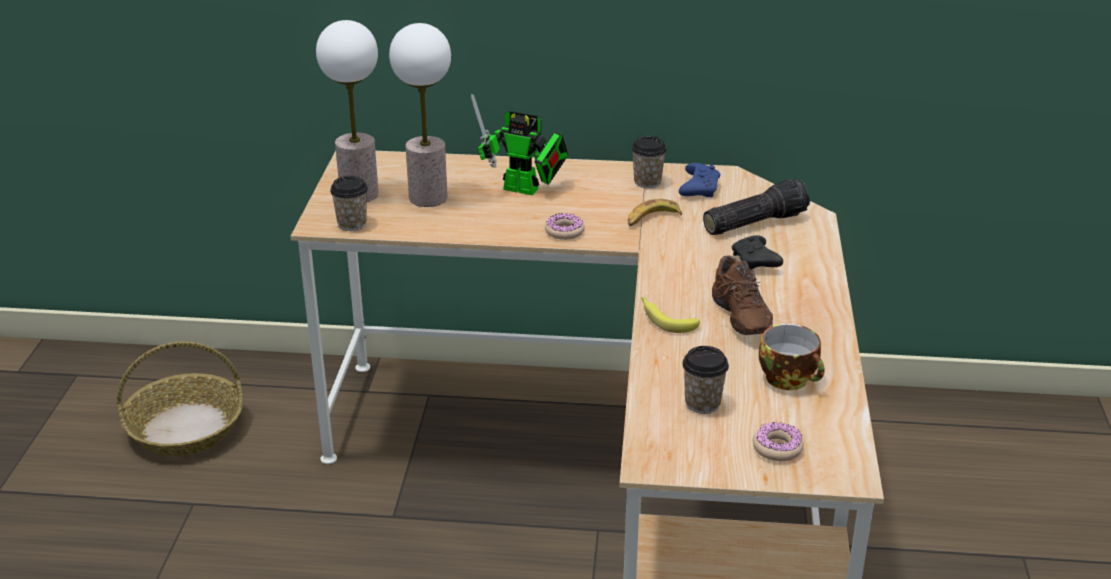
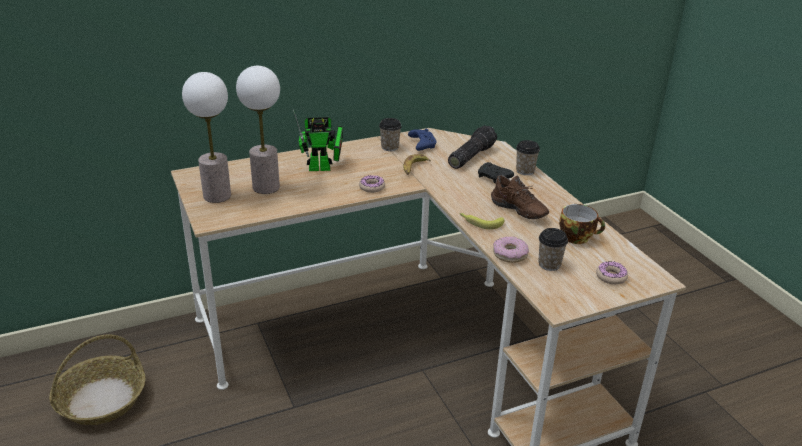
camera: 30 degrees left, 0 degrees up
cup [330,176,368,231] -> cup moved to [516,140,540,175]
none -> donut [493,236,529,263]

